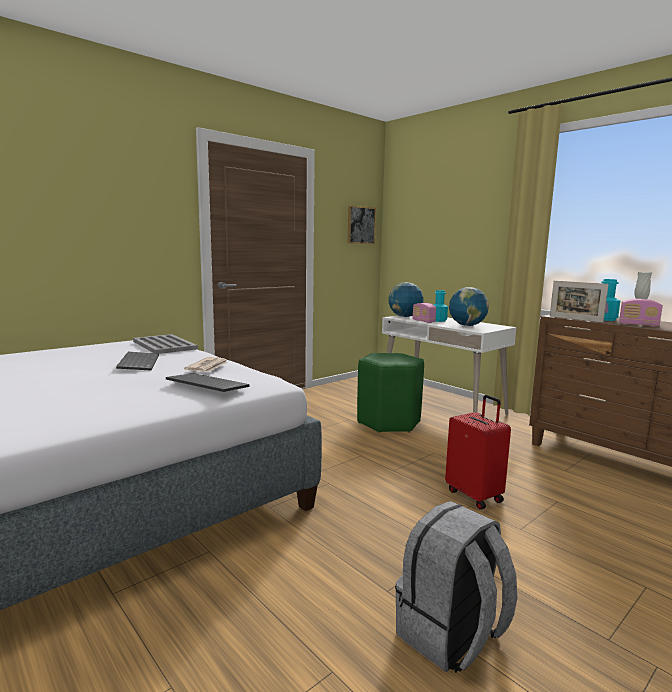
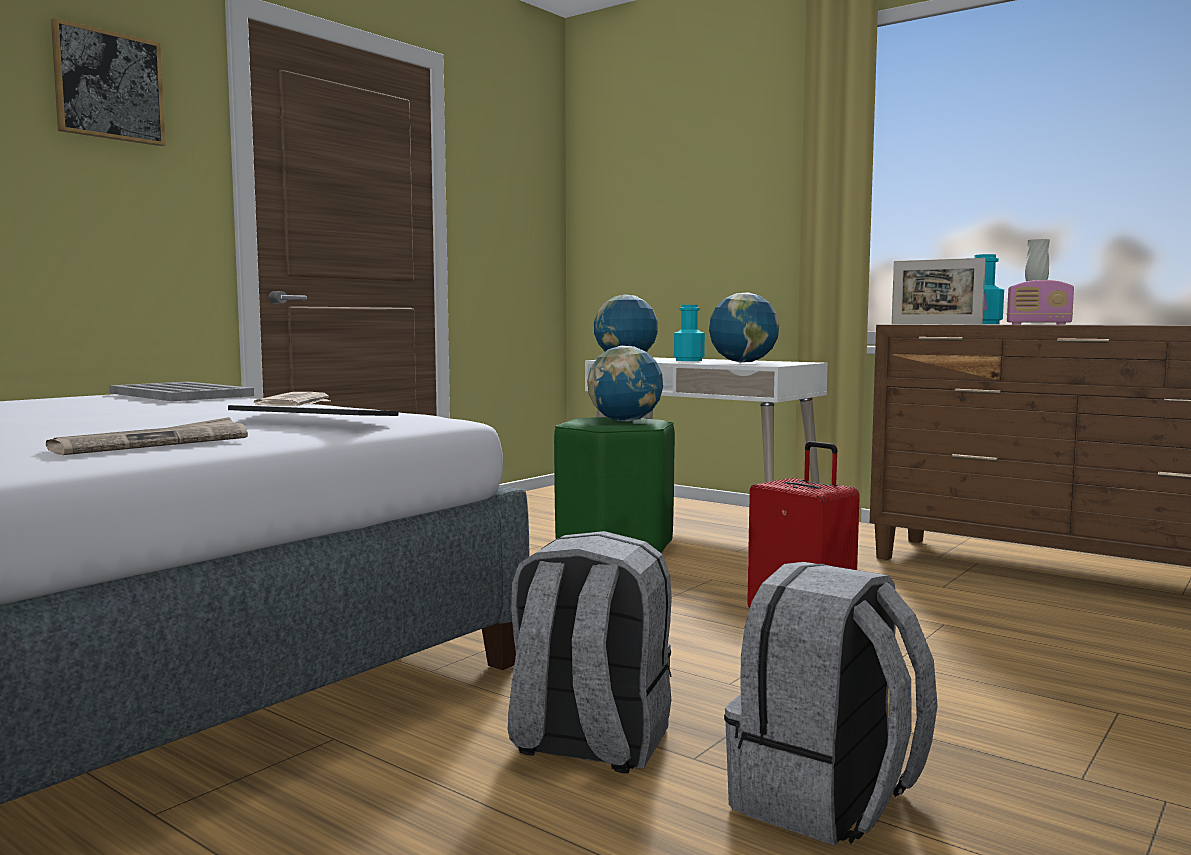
camera: 10 degrees left, 5 degrees down
keyboard [116,352,159,371] -> none
picture [348,205,376,244] -> picture moved to [51,18,166,146]
radio [413,303,436,323] -> none
none -> newspaper [46,417,248,455]
none -> grey backpack [507,531,672,773]
none -> globe [587,346,663,421]

